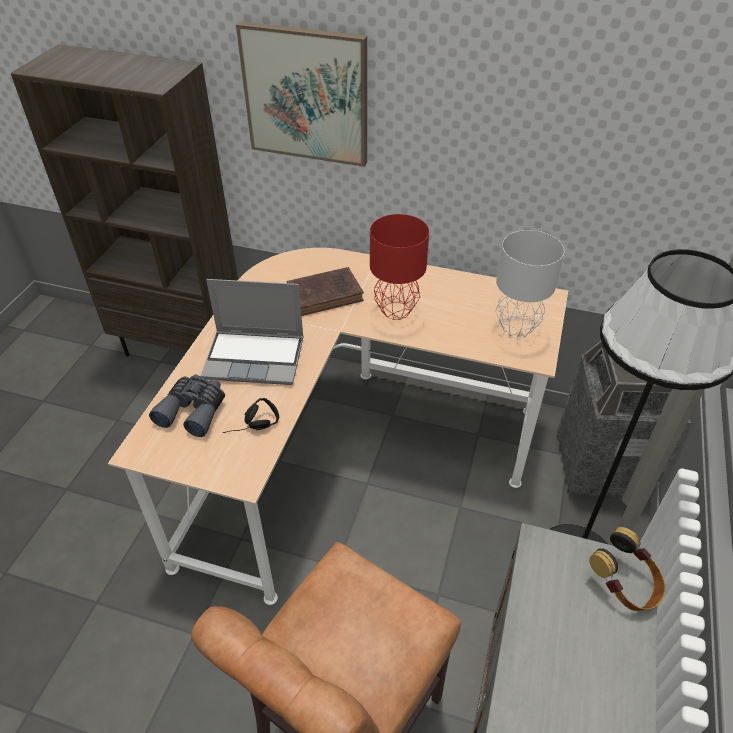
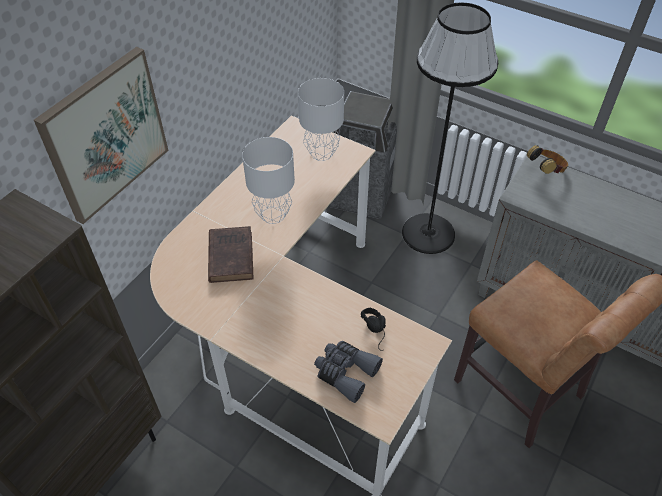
camera: 75 degrees left, 5 degrees up
laptop [201,279,304,385] -> none
red table lamp [370,214,429,320] -> grey table lamp [242,137,295,224]

